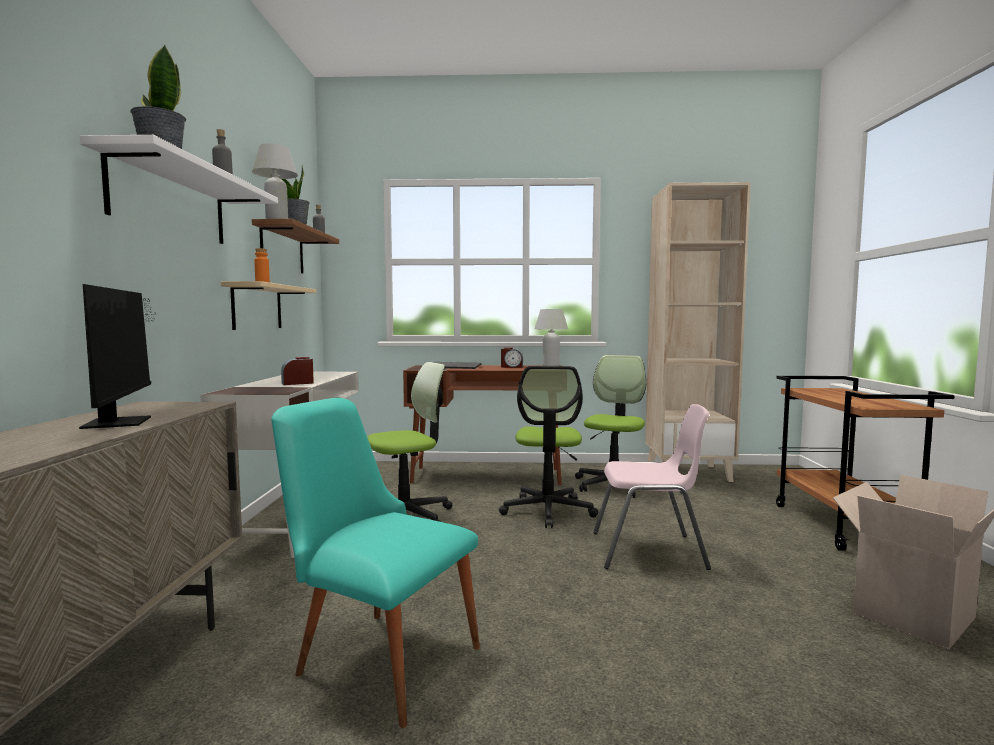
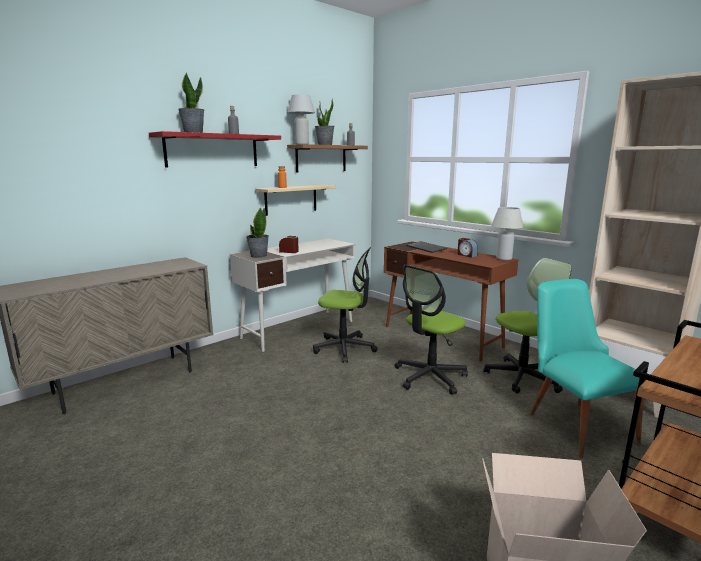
camera: 45 degrees right, 10 degrees up
monitor [79,284,155,429] -> none
white shelf [80,135,278,244] -> red shelf [149,131,281,168]
turquoise chair [271,398,480,728] -> turquoise chair moved to [530,279,644,458]
pink chair [593,404,711,570] -> none
none -> potted plant [246,208,269,258]

